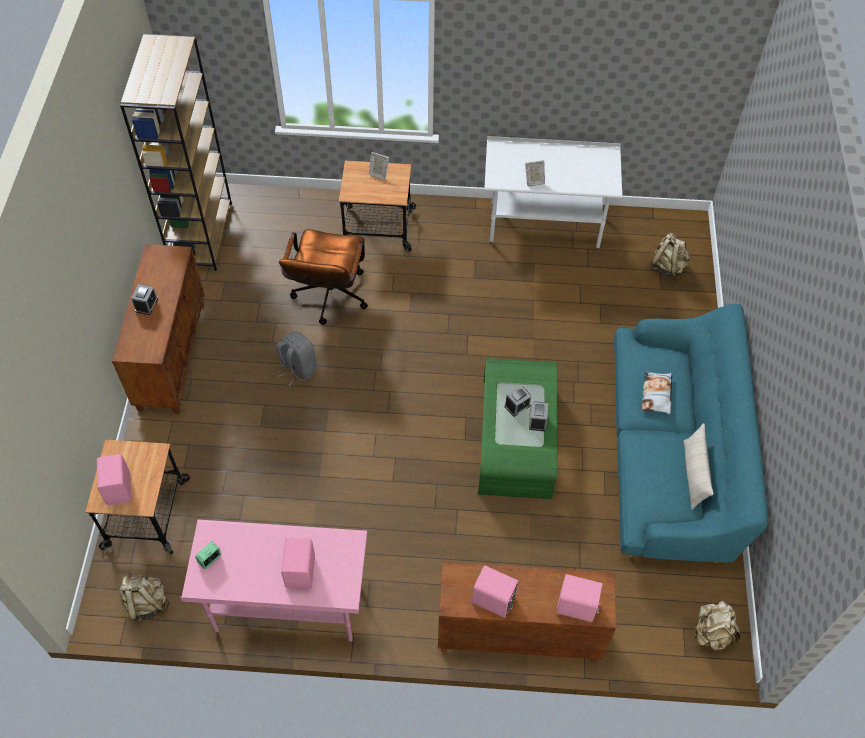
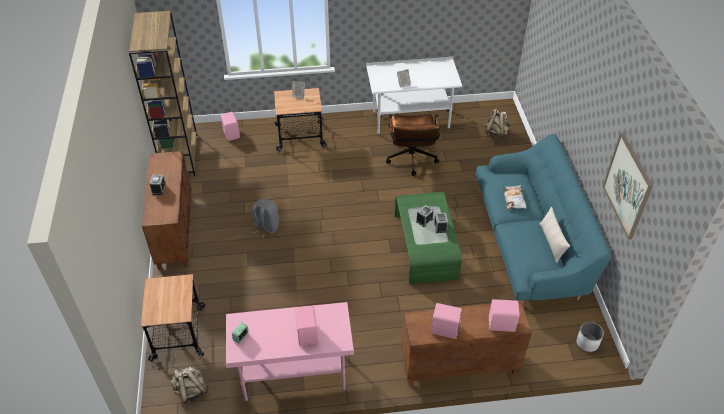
camera: 10 degrees left, 10 degrees down
pink speaker [97,454,131,505] -> pink speaker moved to [221,112,240,141]
brown office chair [279,229,368,325] -> brown office chair moved to [386,114,440,176]
beige backpack [692,601,741,650] -> white planter [576,322,604,352]
none -> picture [602,133,653,240]

